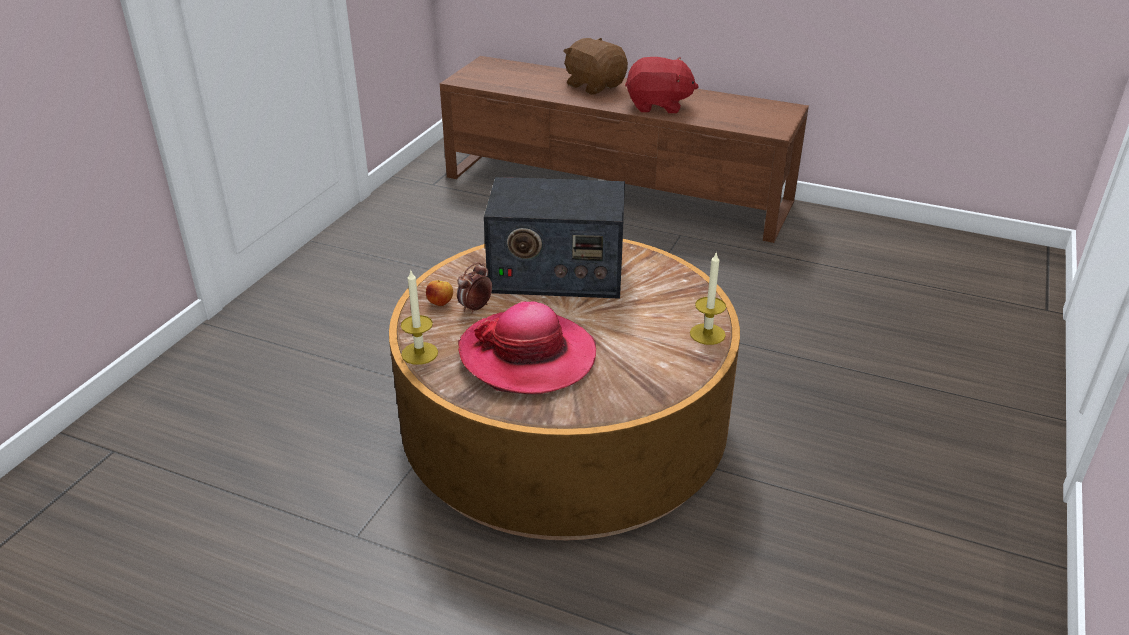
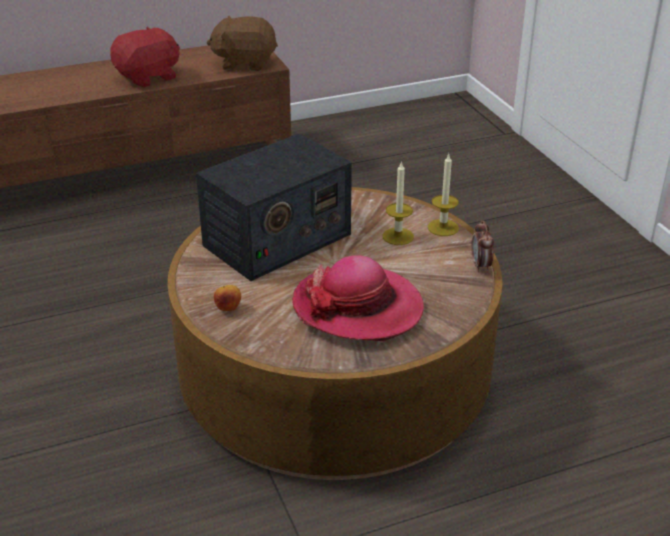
camera: 45 degrees left, 0 degrees up
candle [401,269,438,365] -> candle moved to [383,161,414,245]
alarm clock [457,262,492,314] -> alarm clock moved to [471,221,494,272]
brown plush toy [563,38,628,95] -> brown plush toy moved to [207,16,278,71]

